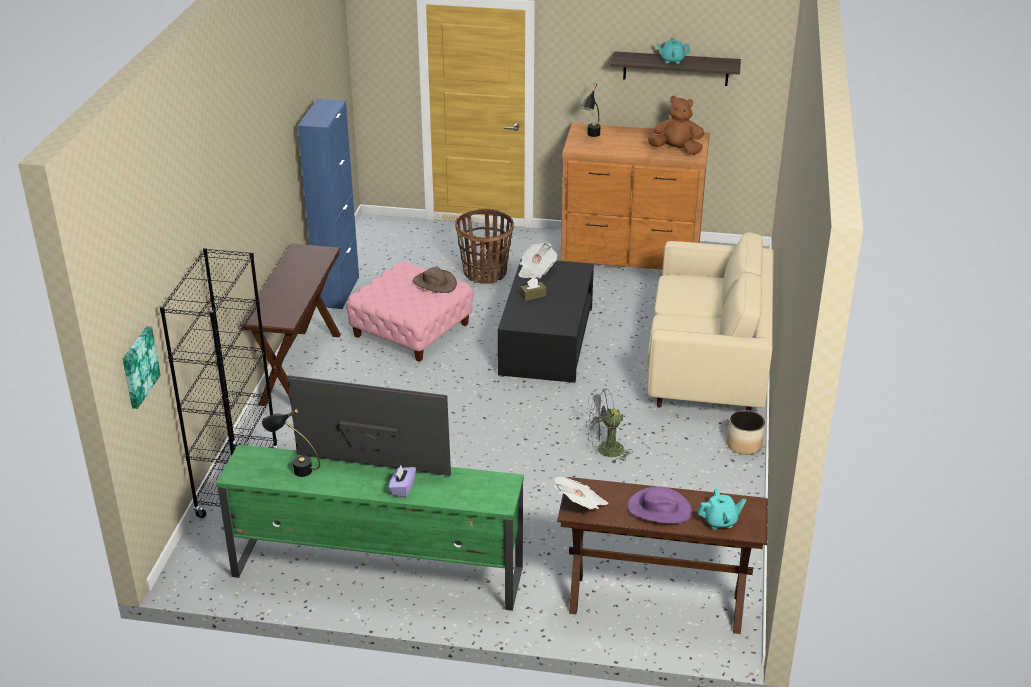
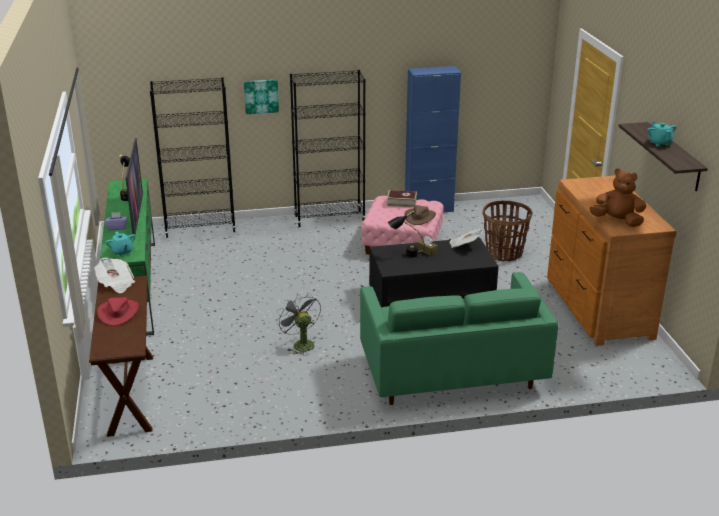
camera: 70 degrees right, 5 degrees down
picture [123,326,161,409] -> picture moved to [244,80,279,114]
brown console table [240,244,341,406] -> black bookcase [290,70,366,227]
black table lamp [581,83,600,137] -> black table lamp moved to [388,210,425,258]
purple hat [627,486,692,524] -> red hat [97,297,139,326]
beige sofa [647,232,774,411] -> green sofa [360,272,558,405]
brown plush toy [648,96,704,155] -> brown plush toy turned 60 degrees counterclockwise [589,168,646,227]
turquoise teapot [697,489,746,529] -> turquoise teapot moved to [106,232,135,257]
planter [727,410,765,455] -> none
none -> book [387,190,417,207]

